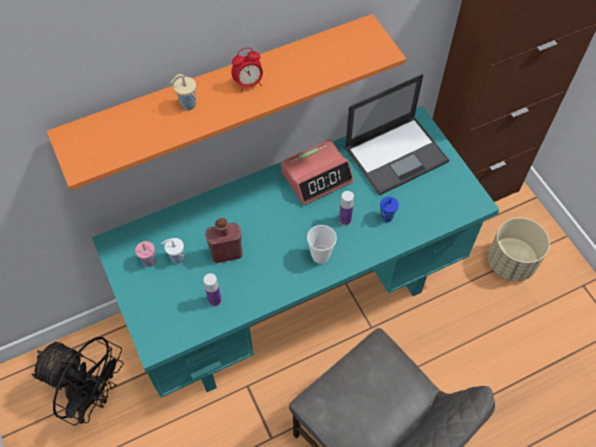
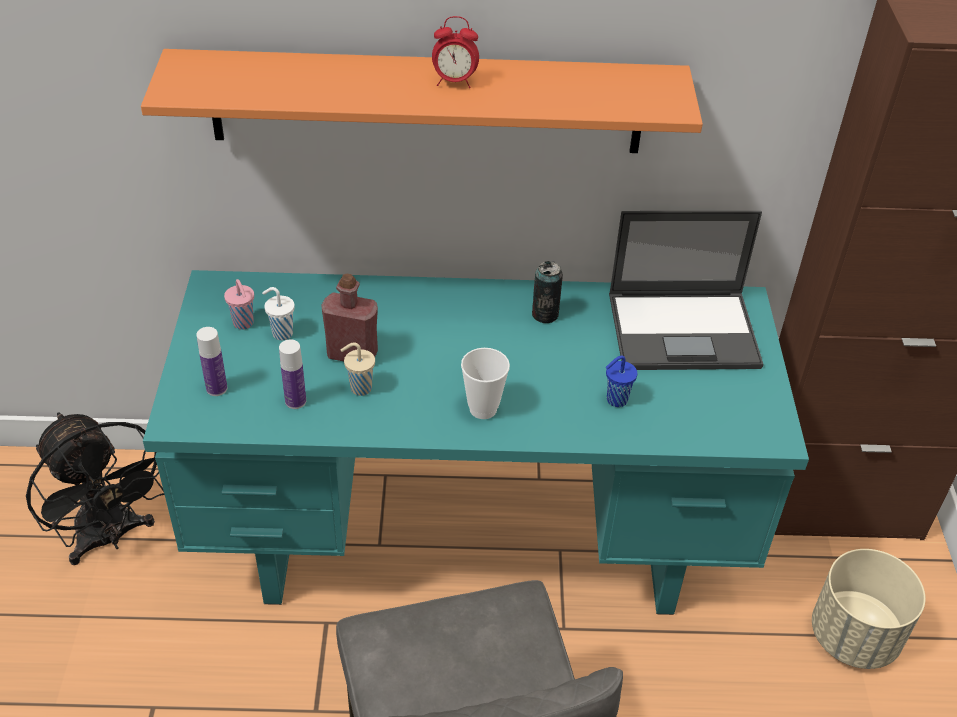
camera: 25 degrees right, 15 degrees down
beige cup [170,74,196,110] -> beige cup moved to [341,342,375,396]
alarm clock [281,140,354,205] -> can [532,261,563,323]
bottle [339,191,354,225] -> bottle moved to [196,327,227,396]

